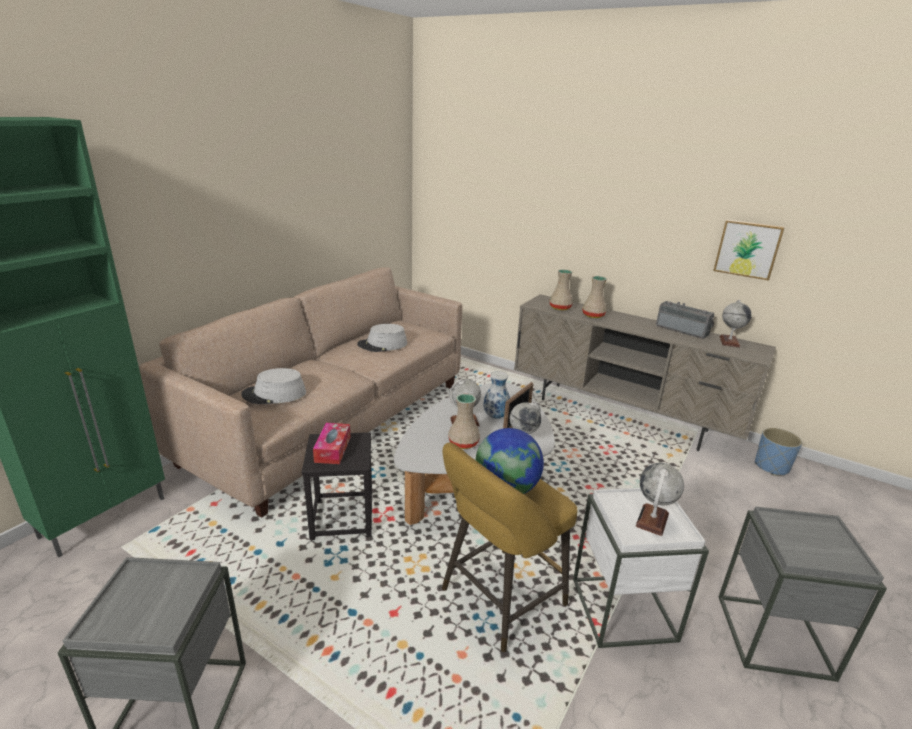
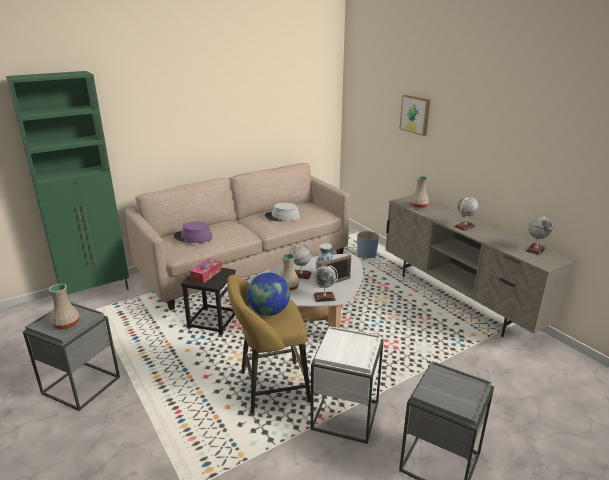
camera: 25 degrees right, 0 degrees up
grey hat [241,368,306,404] -> purple hat [174,222,212,243]
beige vase [582,276,607,318] -> beige vase moved to [49,284,80,329]
globe [636,463,684,536] -> globe moved to [454,197,479,231]
radio [656,301,714,339] -> none
picture [713,220,785,280] -> picture moved to [399,95,430,136]
blue planter [755,428,802,476] -> blue planter moved to [357,231,379,258]

